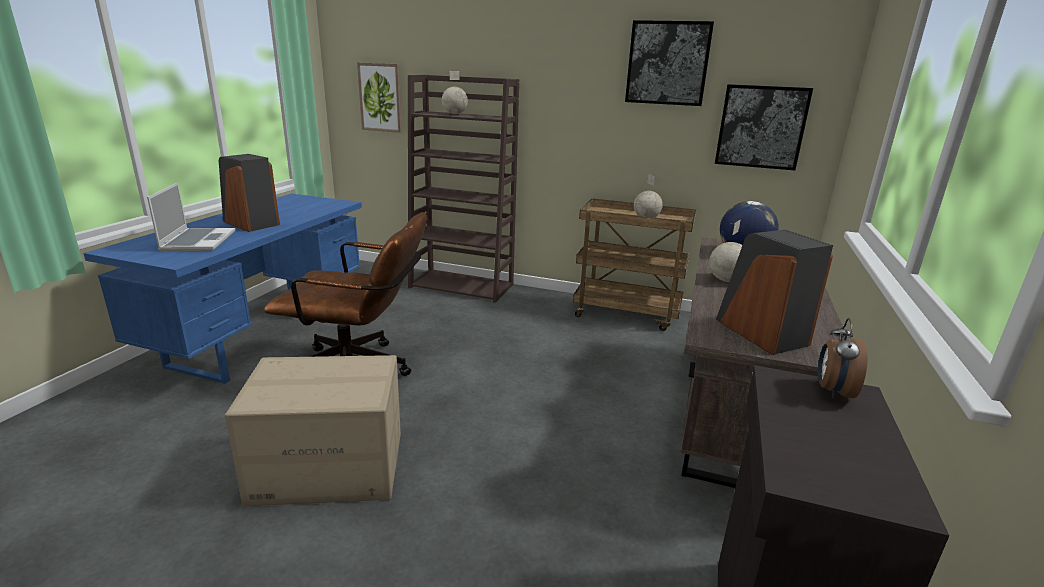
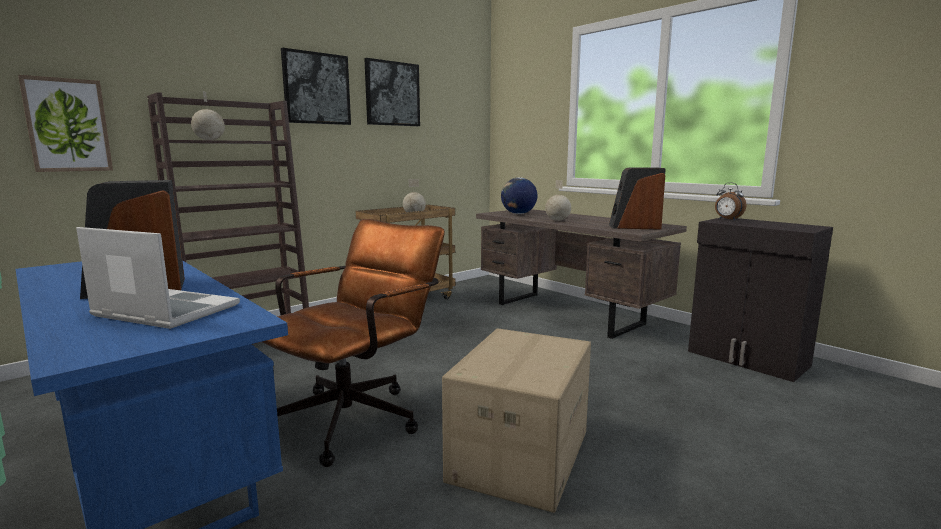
camera: 60 degrees left, 10 degrees down
picture [715,84,813,170] -> picture moved to [281,48,351,125]

